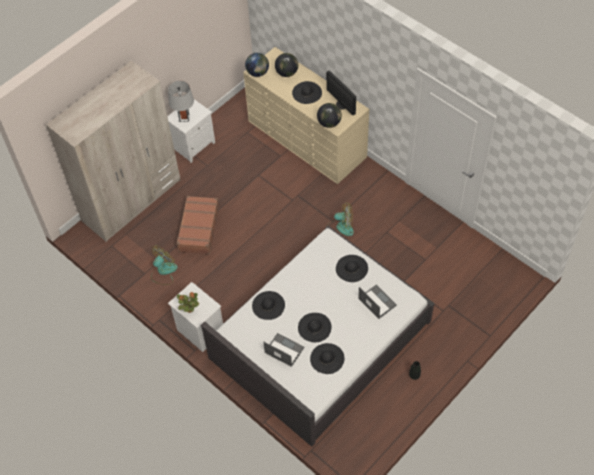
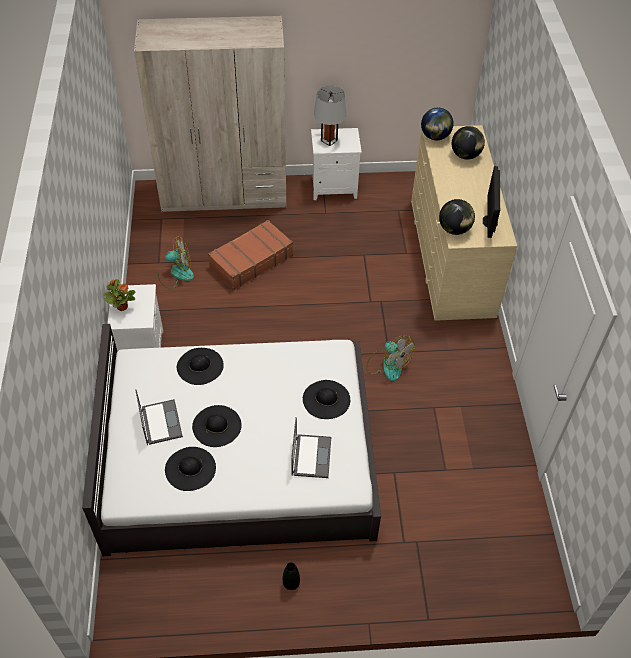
camera: 40 degrees right, 5 degrees down
black hat [292,81,322,104] -> none

